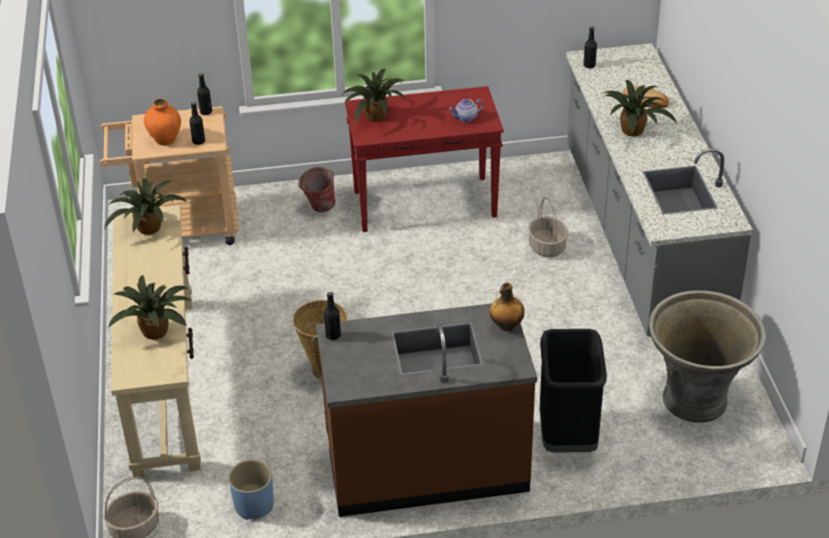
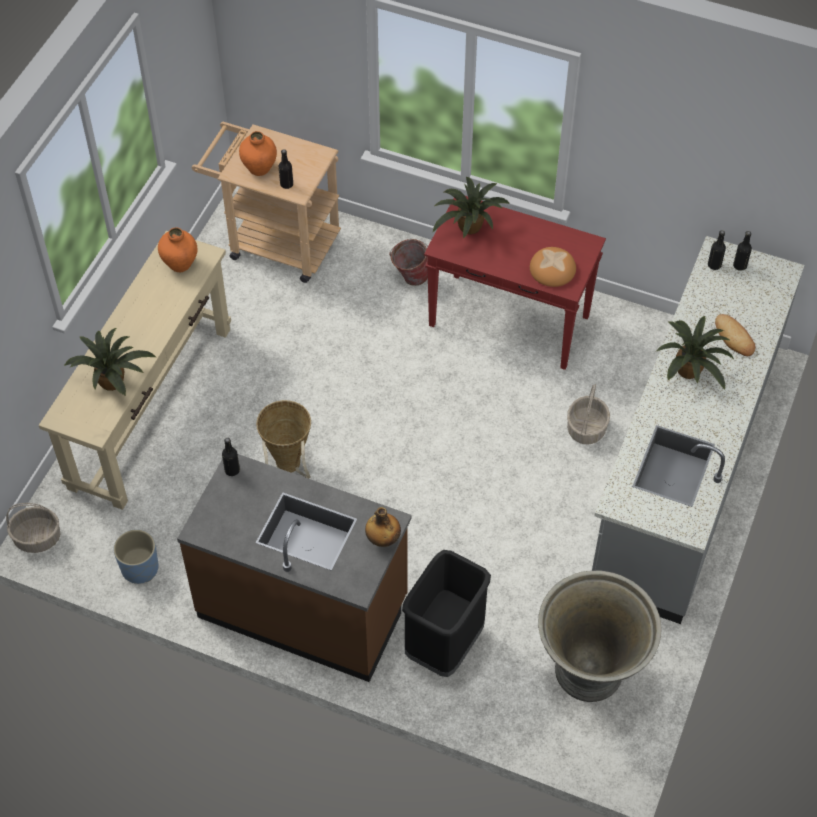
camera: 30 degrees right, 15 degrees up
potted plant [104,179,187,235] -> orange vase [158,228,197,272]
black bottle [197,73,212,115] -> black bottle moved to [733,231,752,271]
teapot [449,99,484,122] -> bread [530,247,576,287]

